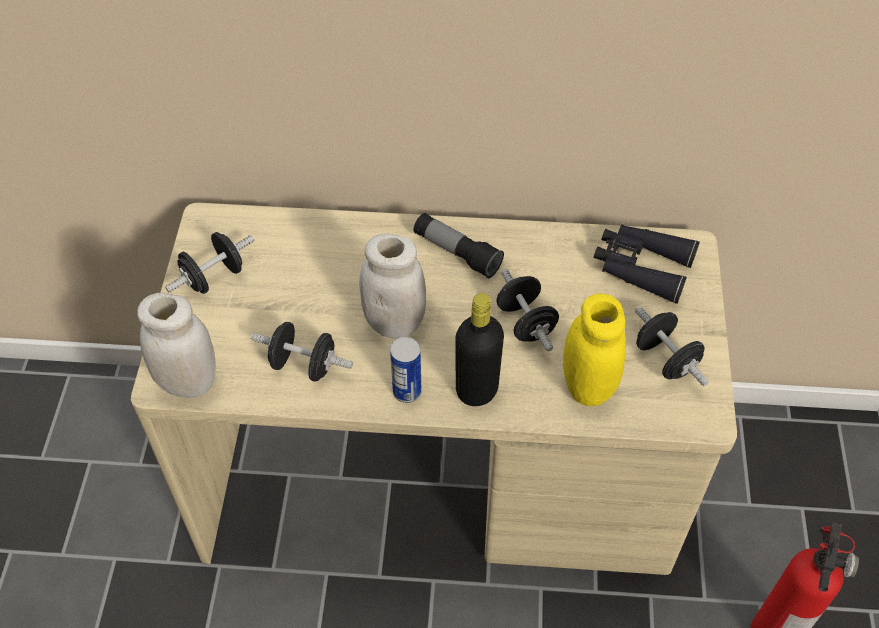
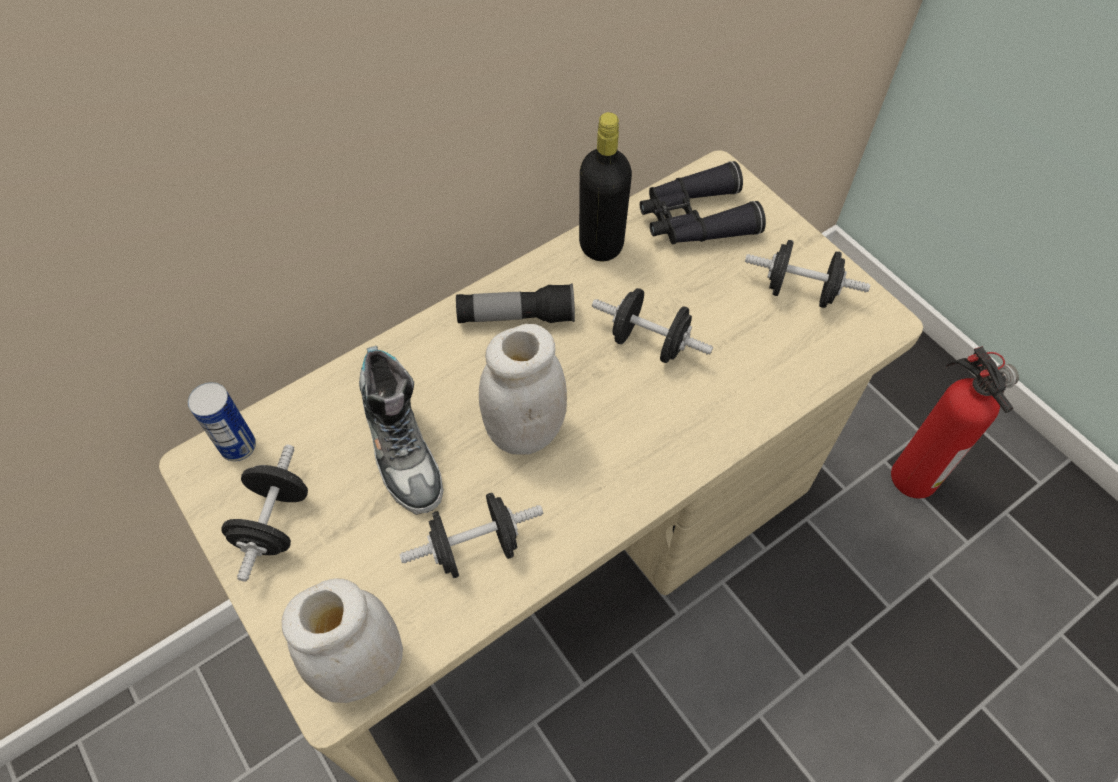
camera: 40 degrees left, 5 degrees up
can [390,337,422,403] -> can moved to [188,382,256,461]
black bottle [455,293,504,406] -> black bottle moved to [579,112,632,261]
yellow jar [563,294,626,406] -> none
none -> shoe [359,346,444,515]

